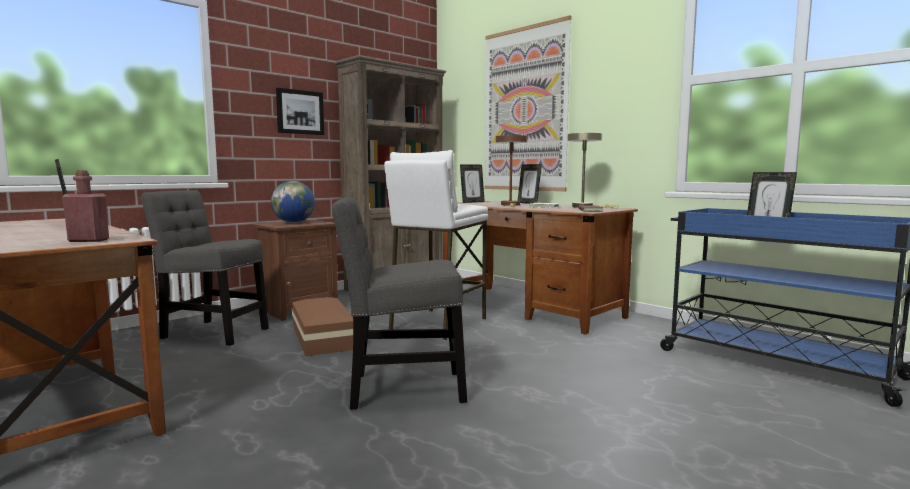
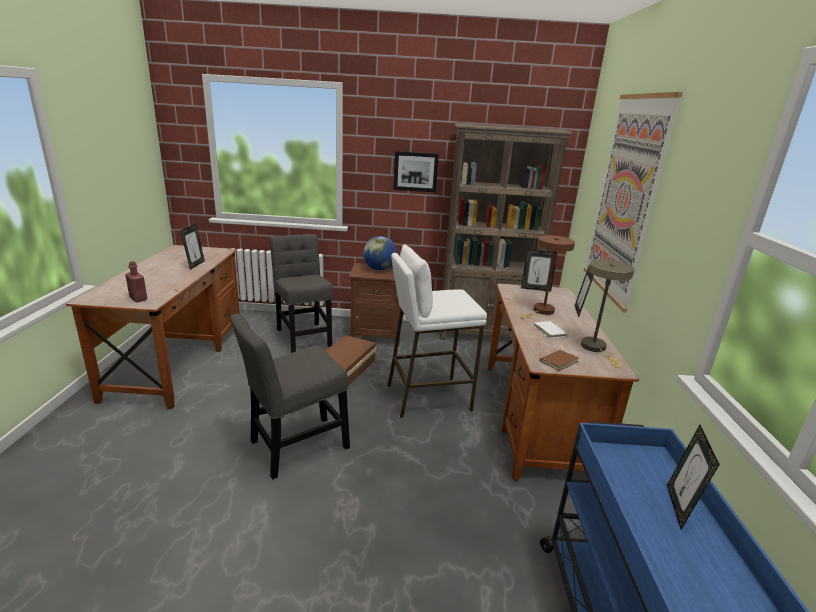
camera: 45 degrees right, 15 degrees up
grey chair [332,197,467,410] -> grey chair turned 75 degrees counterclockwise [230,313,350,479]

